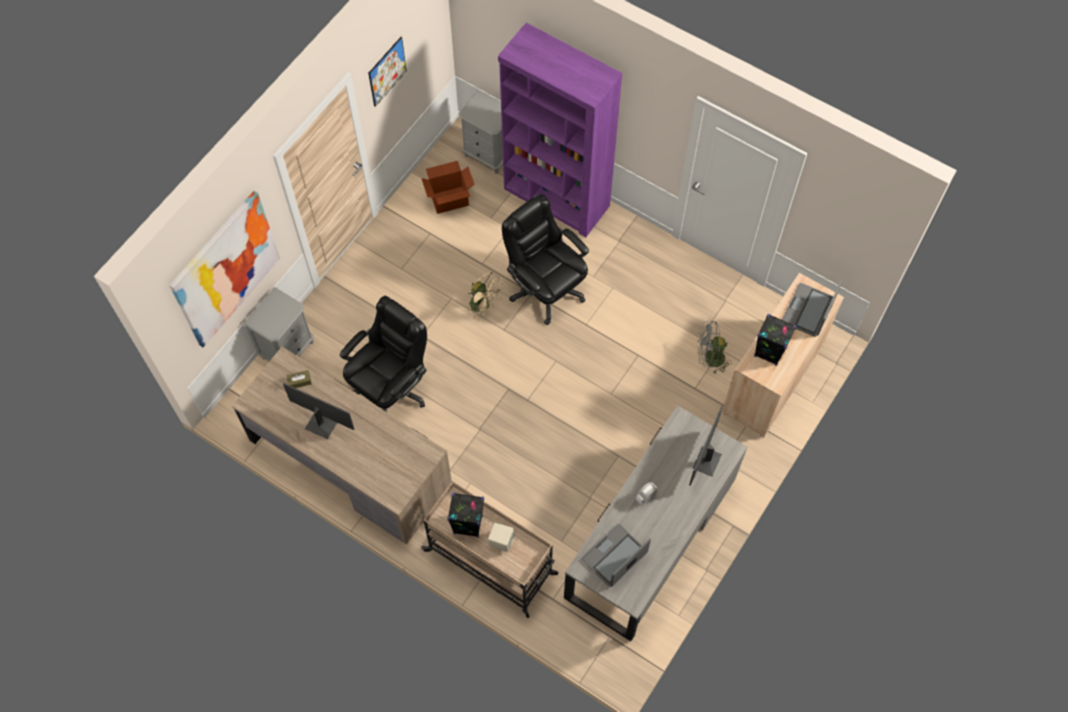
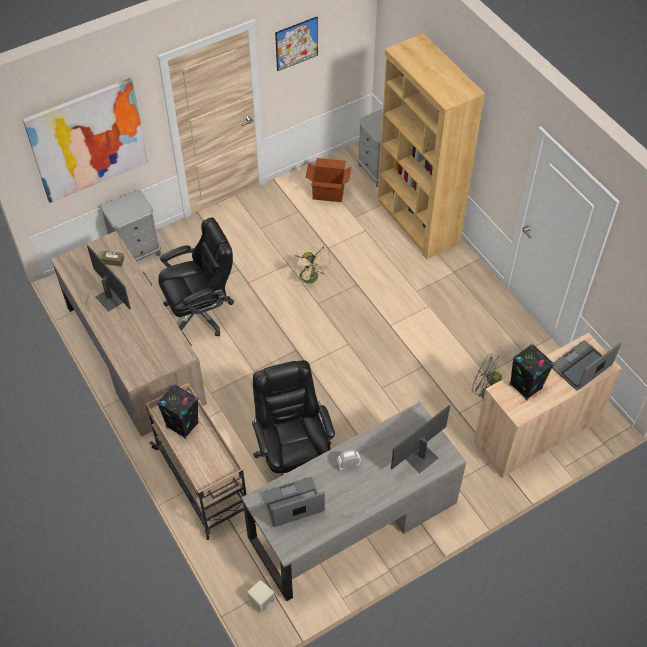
camera: 25 degrees right, 10 degrees down
beige speaker [488,523,515,552] -> beige speaker moved to [247,580,275,612]
purple bookcase [498,23,622,237] -> brown bookcase [377,34,485,260]
black office chair [502,194,589,325] -> black office chair moved to [252,360,335,476]

